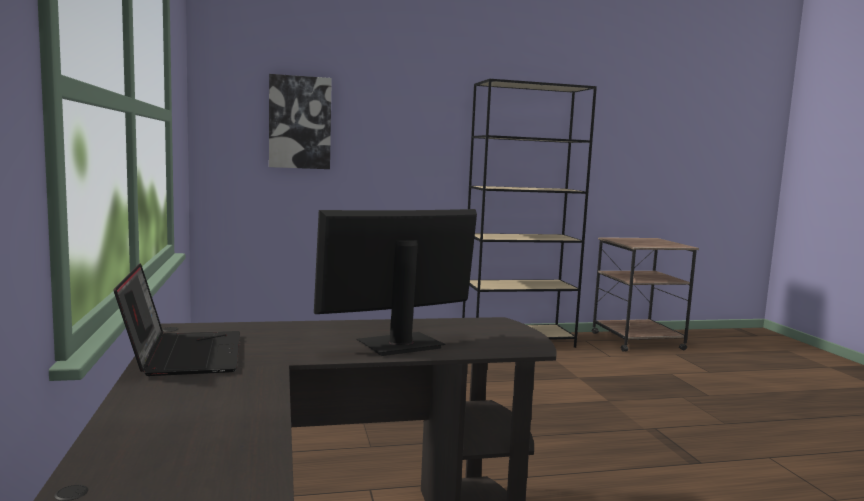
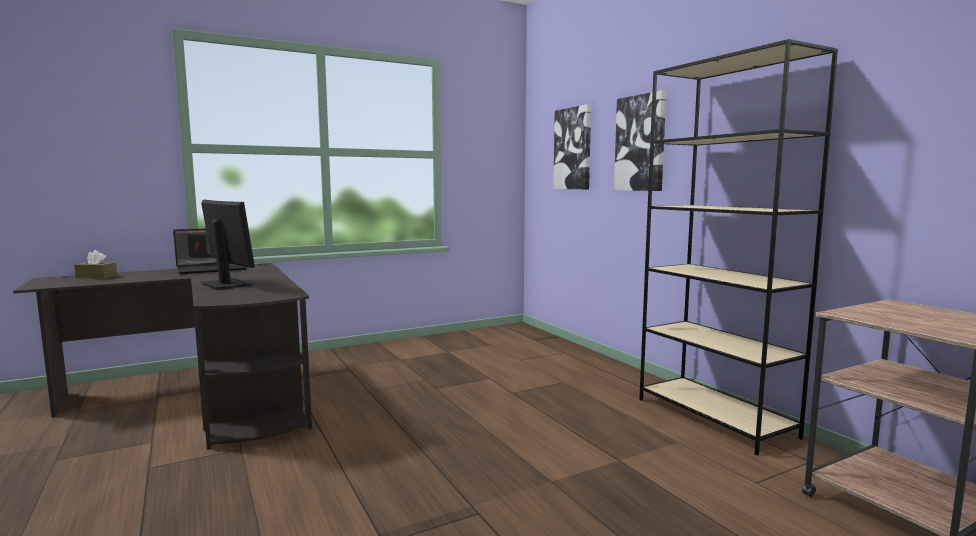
camera: 75 degrees right, 0 degrees up
none -> brown tissue box [74,250,117,279]
none -> picture [614,90,666,191]

